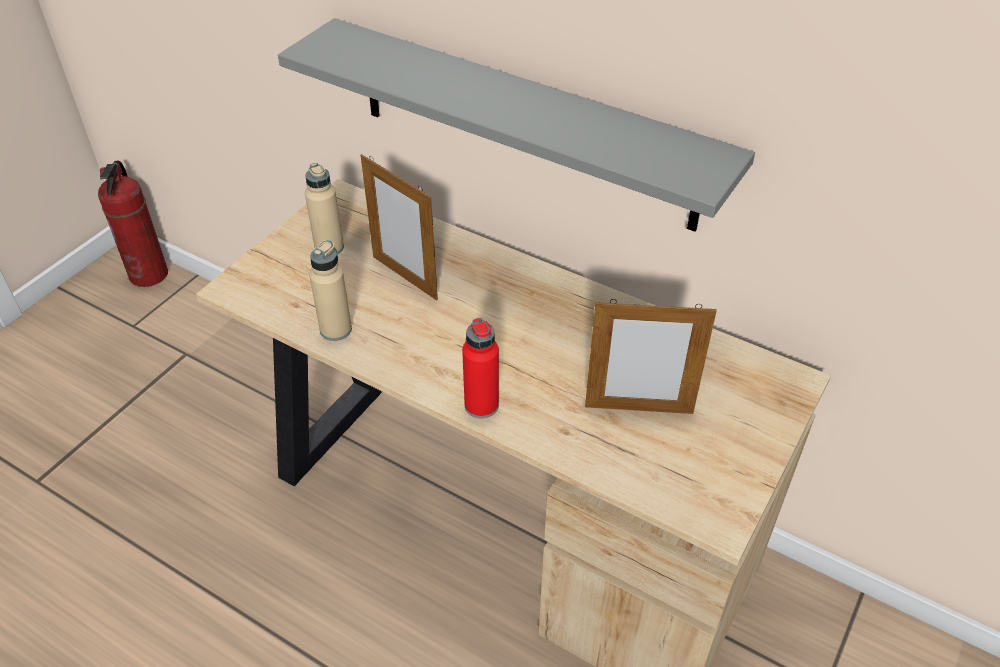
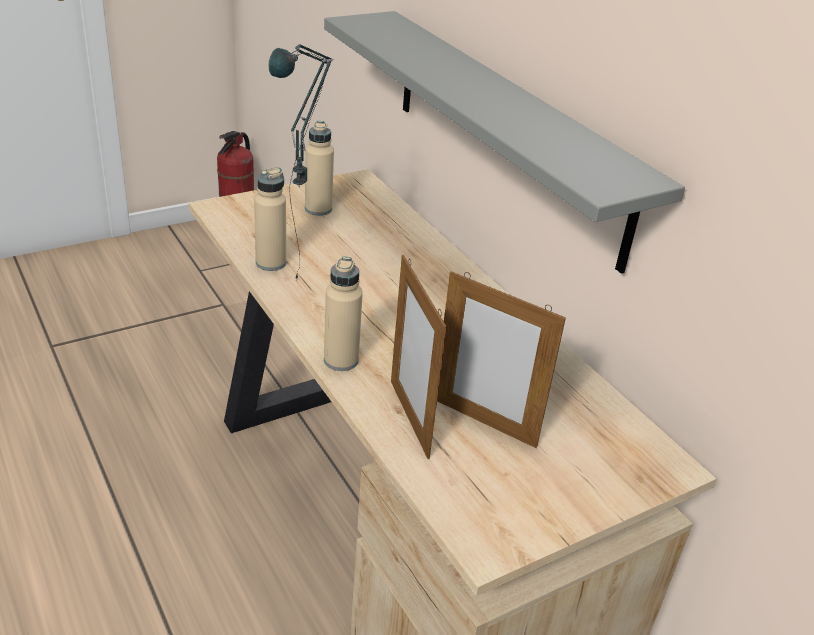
camera: 25 degrees right, 10 degrees down
picture frame [361,154,438,301] -> picture frame moved to [391,255,446,459]
red bottle [462,318,499,418] -> beige bottle [324,257,363,371]
none -> table lamp [268,44,333,279]

